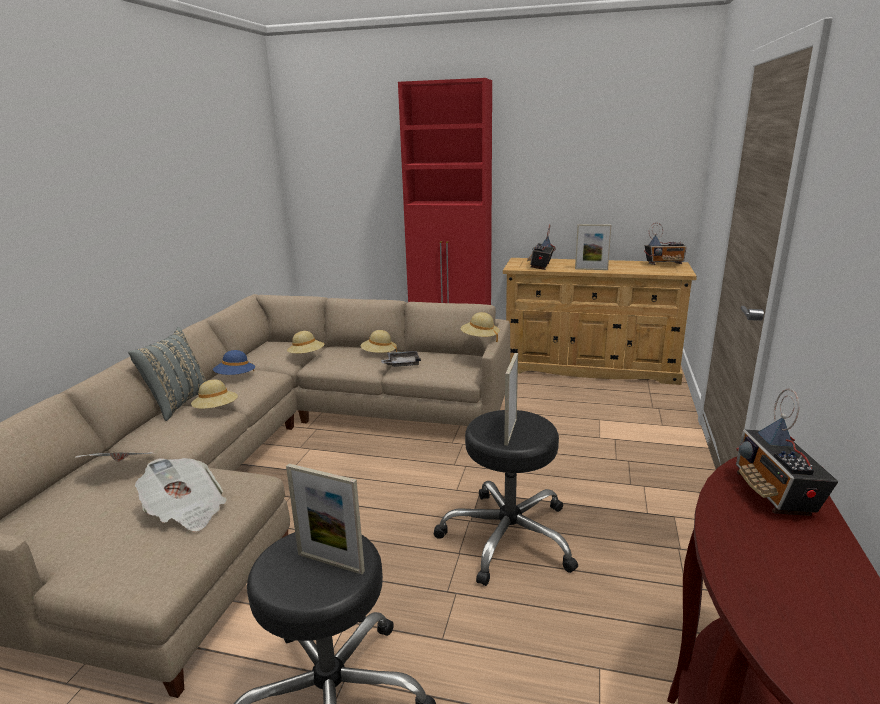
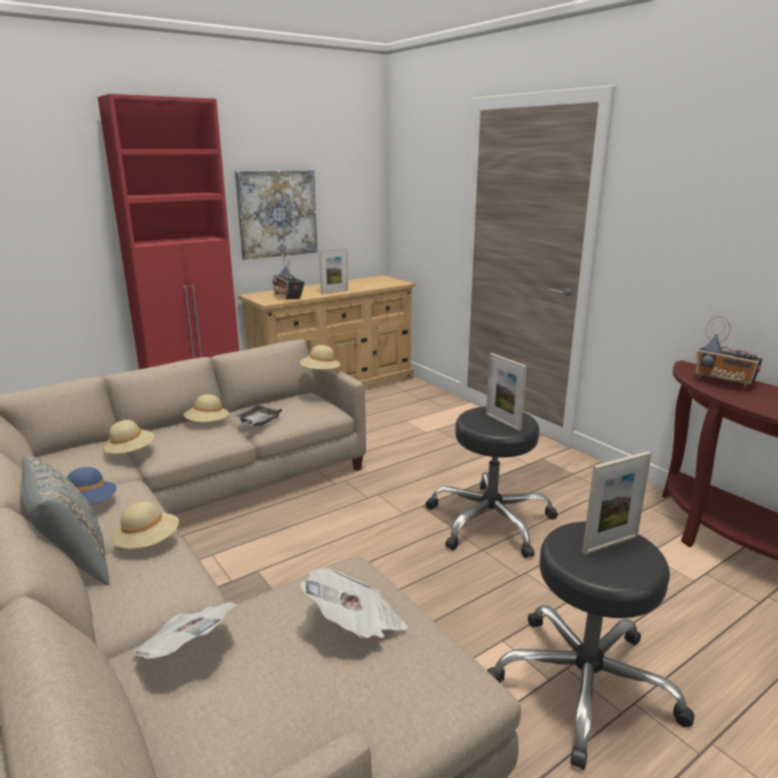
camera: 50 degrees left, 0 degrees up
radio [644,223,687,265] -> none
none -> picture [235,170,317,260]

